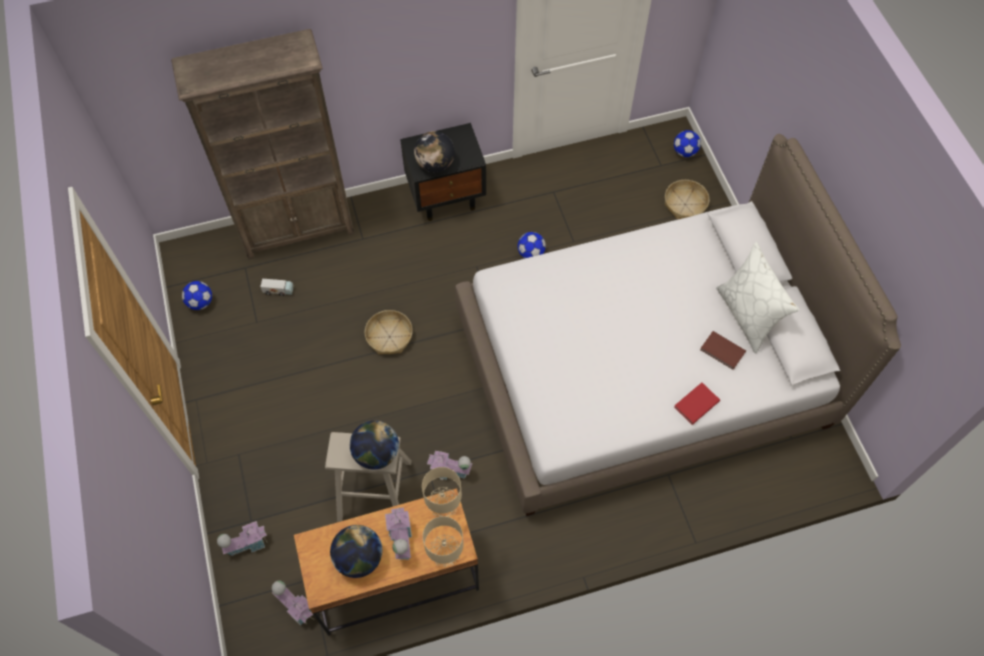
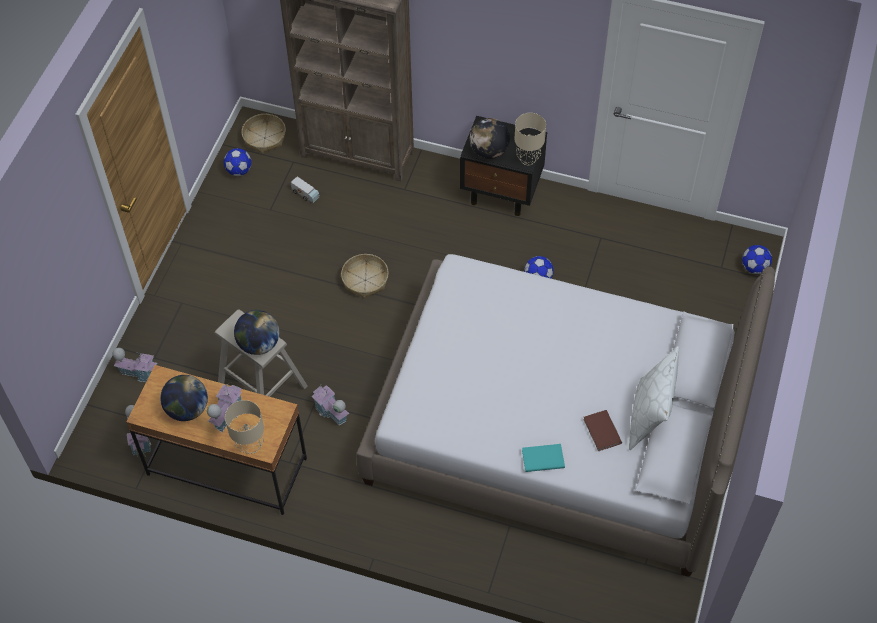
camera: 35 degrees right, 5 degrees down
beige table lamp [422,467,462,517] -> beige table lamp moved to [514,113,546,165]
basket [665,180,709,219] -> basket moved to [242,114,286,154]
red book [674,382,720,425] -> turquoise book [522,444,565,472]

